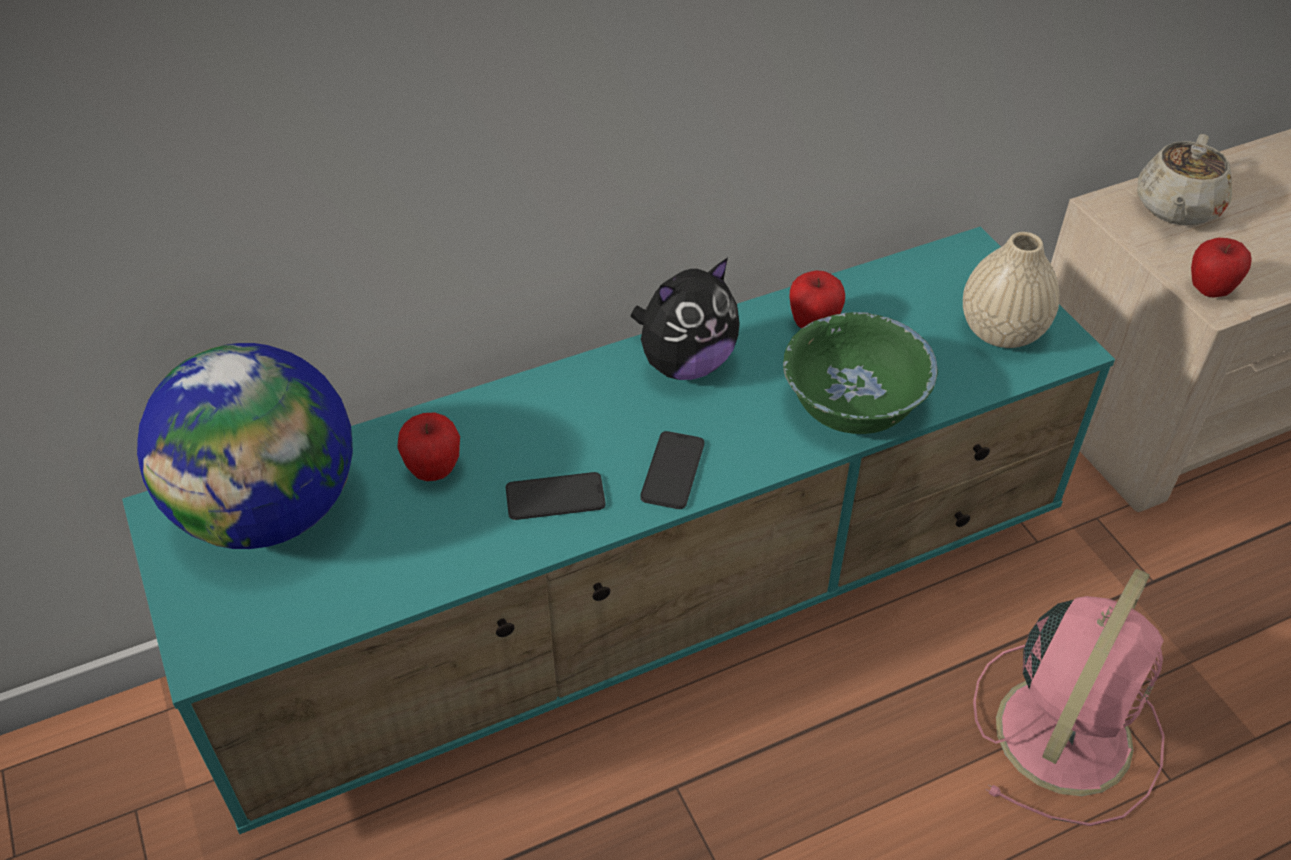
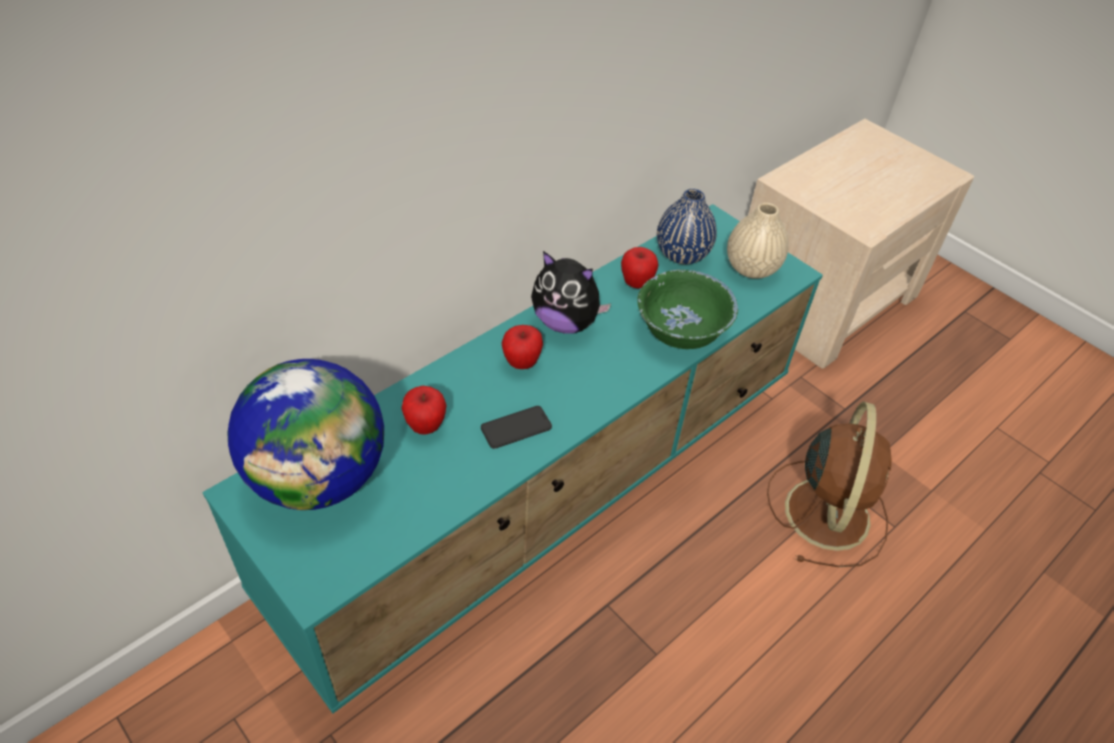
camera: 20 degrees left, 0 degrees up
plush toy [631,257,740,380] -> plush toy turned 75 degrees clockwise [531,251,611,334]
phone [640,431,704,509] -> none
pink fan [973,568,1165,826] -> brown fan [767,402,892,567]
beige teapot [1137,134,1232,226] -> none
apple [1191,238,1252,298] -> apple moved to [501,325,543,369]
none -> blue vase [657,189,717,264]

